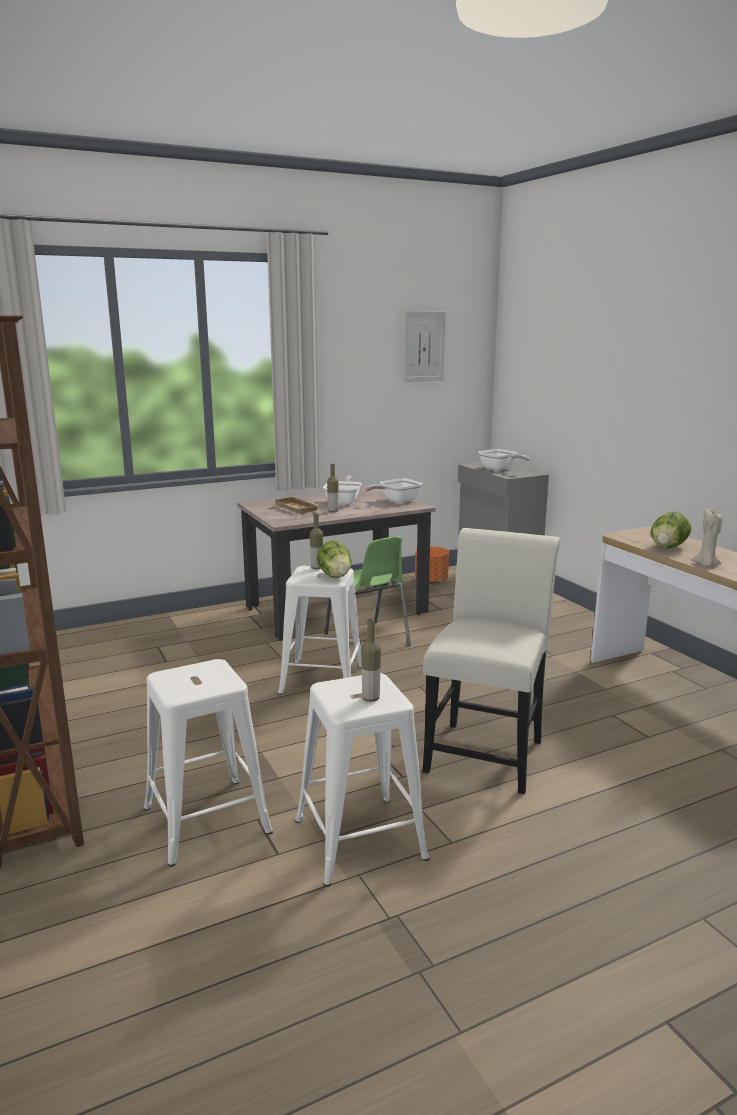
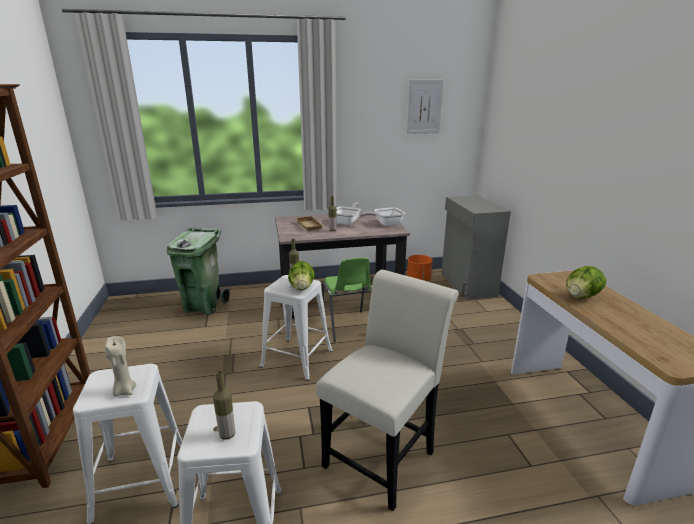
camera: 15 degrees right, 5 degrees up
frying pan [478,449,529,470] -> none
beige candle [692,509,722,567] -> beige candle moved to [105,336,136,396]
none -> green trash can [167,228,230,315]

